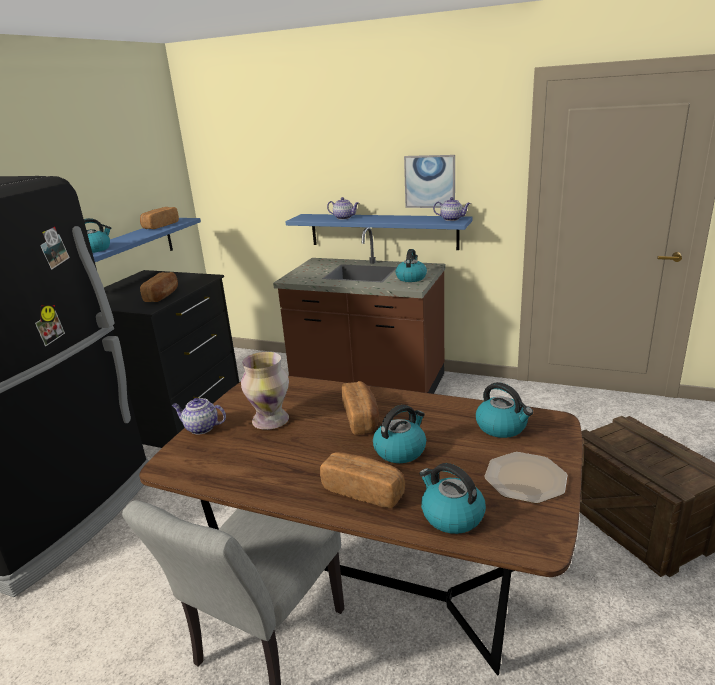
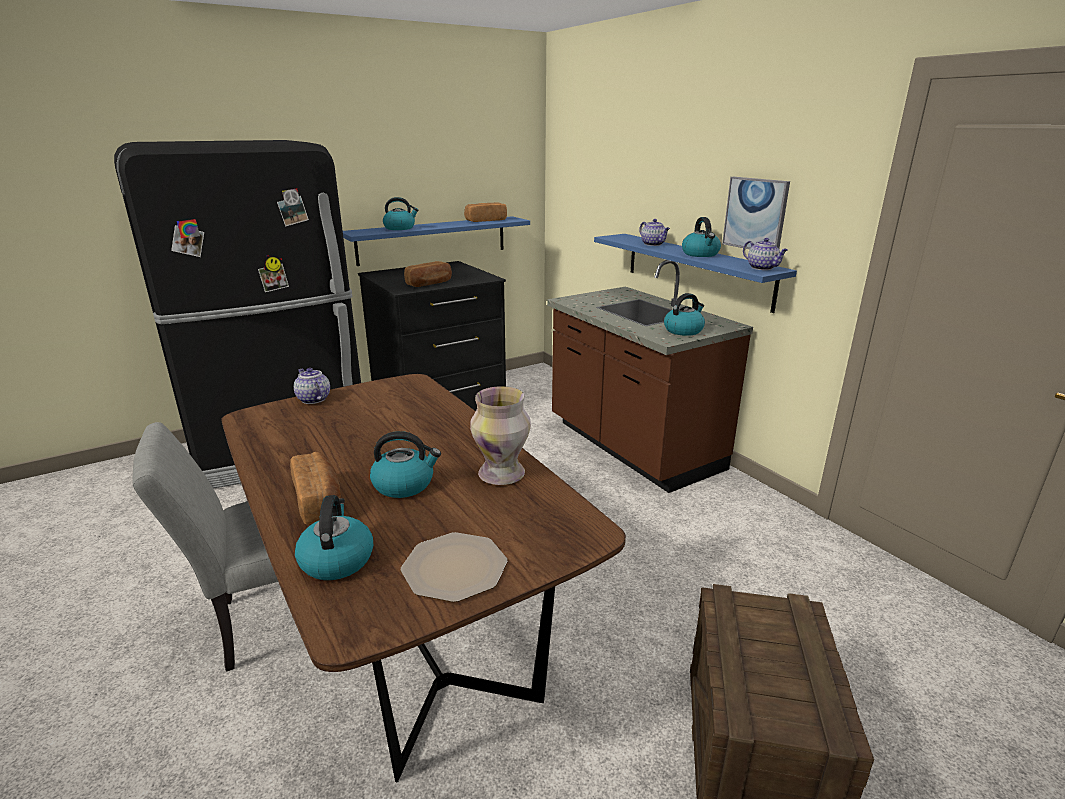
camera: 35 degrees right, 0 degrees up
vase [241,352,289,430] -> vase moved to [470,386,531,485]
bread [342,381,379,435] -> none
kettle [476,382,533,438] -> kettle moved to [682,217,721,257]

